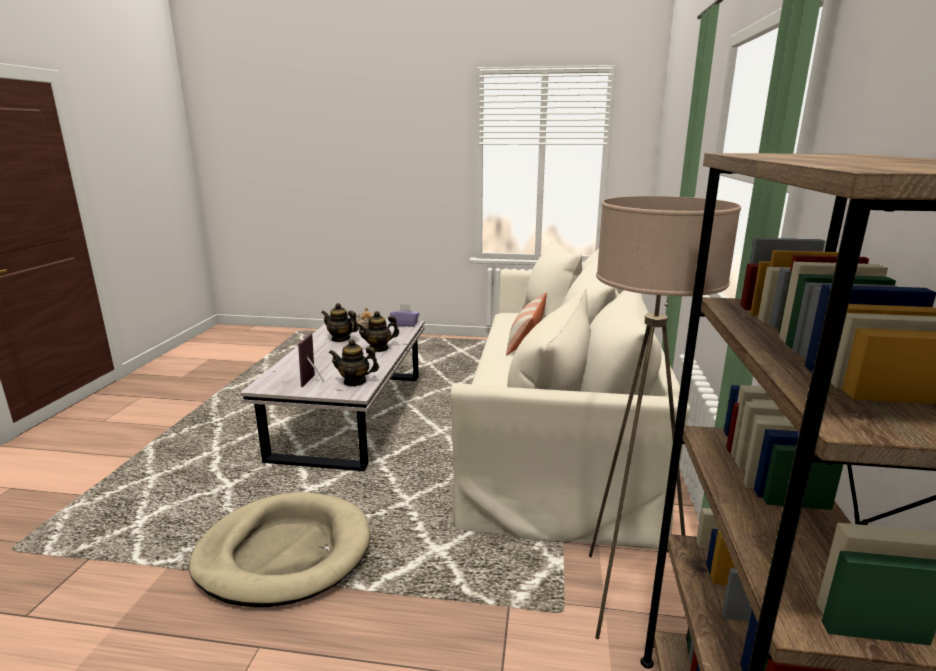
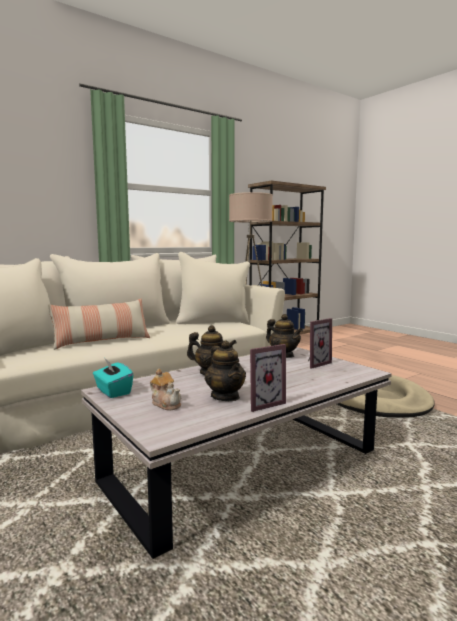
camera: 135 degrees left, 10 degrees down
purple tissue box [390,304,420,327] -> turquoise tissue box [93,359,133,398]
none -> picture frame [250,344,286,412]

